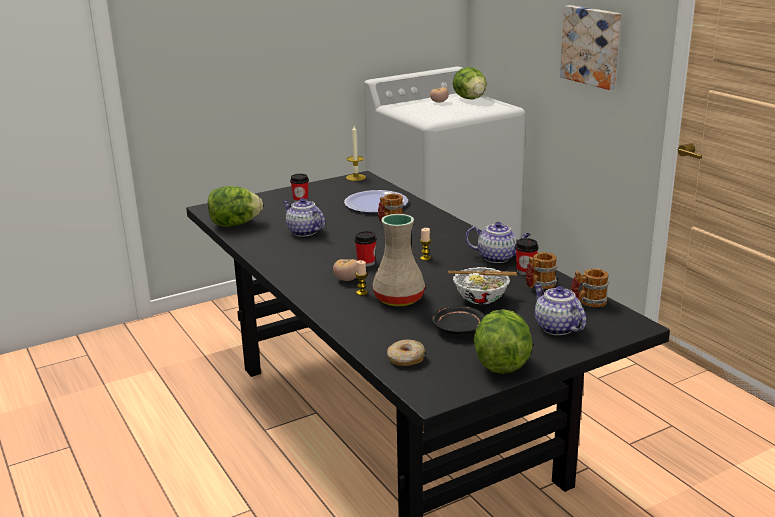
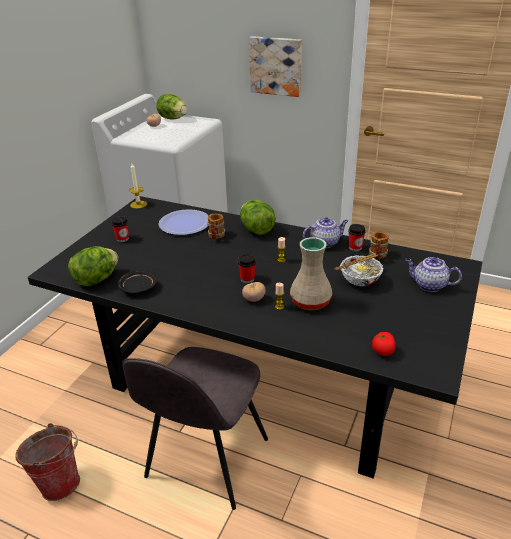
camera: 35 degrees left, 10 degrees up
teapot [283,198,325,237] -> none
donut [387,340,425,366] -> tomato [372,332,396,356]
black plate [432,306,485,334] -> black plate moved to [118,270,157,294]
lettuce [473,309,533,374] -> lettuce moved to [240,200,276,235]
mug [571,268,609,307] -> none
none -> bucket [15,423,80,501]
none -> grey chair [122,347,268,510]

